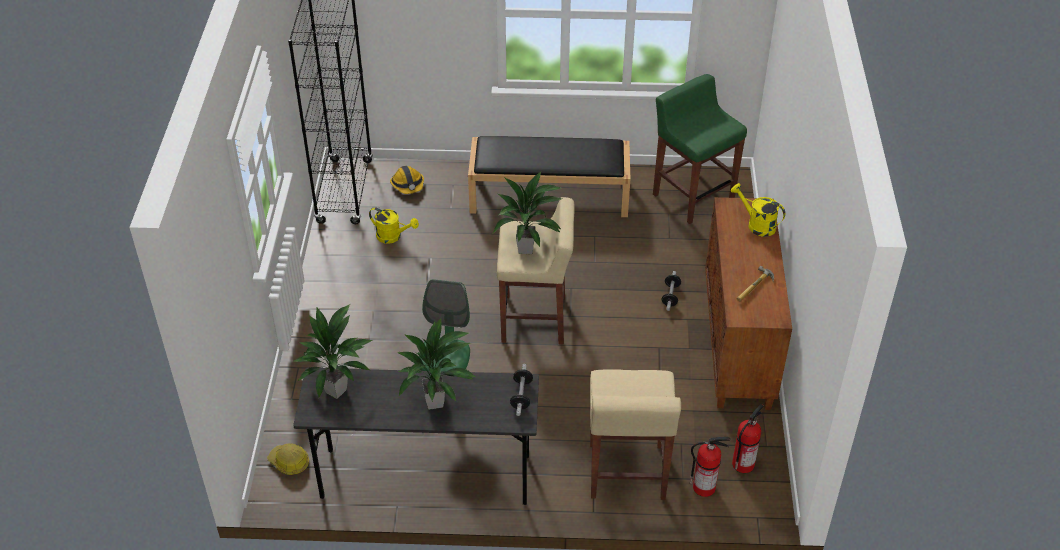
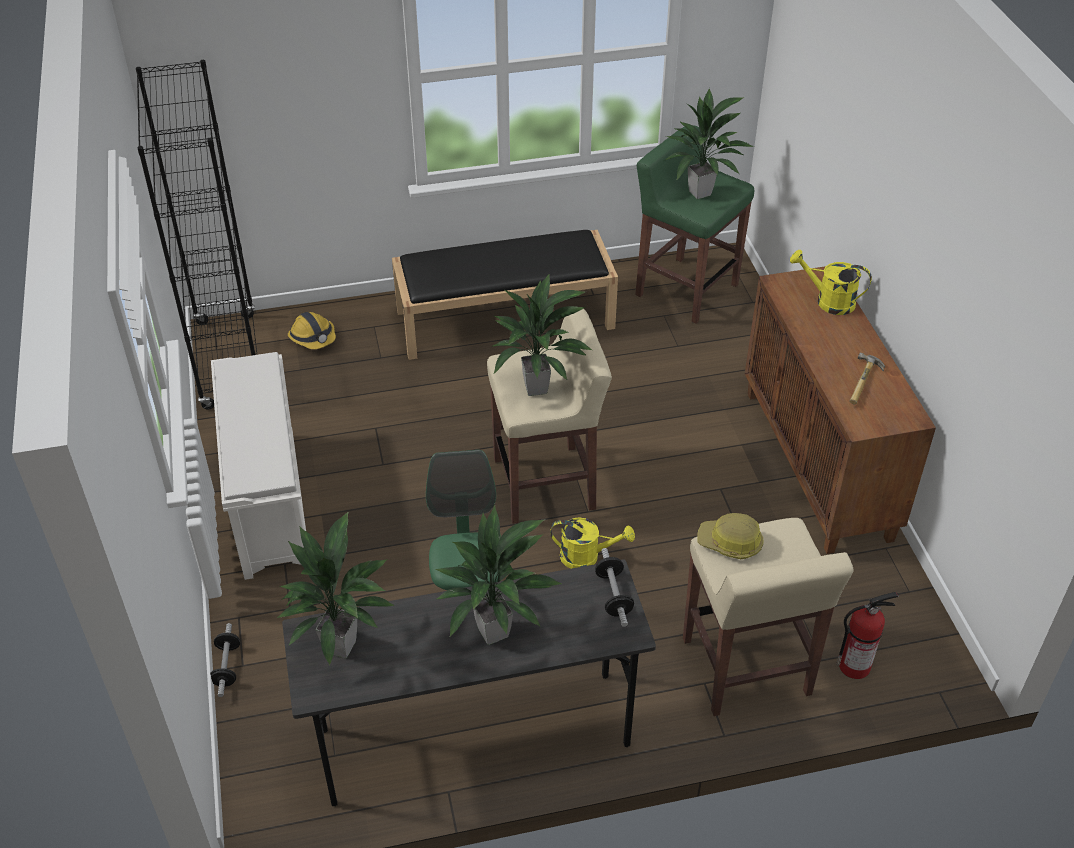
camera: 15 degrees left, 0 degrees up
hard hat [267,443,309,475] -> hard hat moved to [697,513,763,559]
yellow watering can [369,207,419,244] -> yellow watering can moved to [550,517,635,569]
dumbbell [662,271,681,311] -> dumbbell moved to [210,623,240,697]
fire extinguisher [732,404,764,473] -> none
none -> white shoe rack [211,352,306,580]
none -> potted plant [665,88,754,199]

